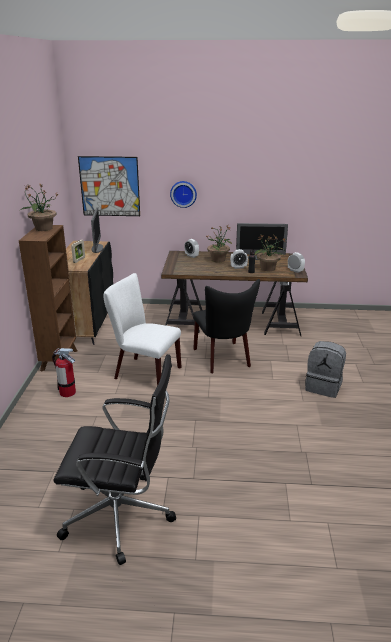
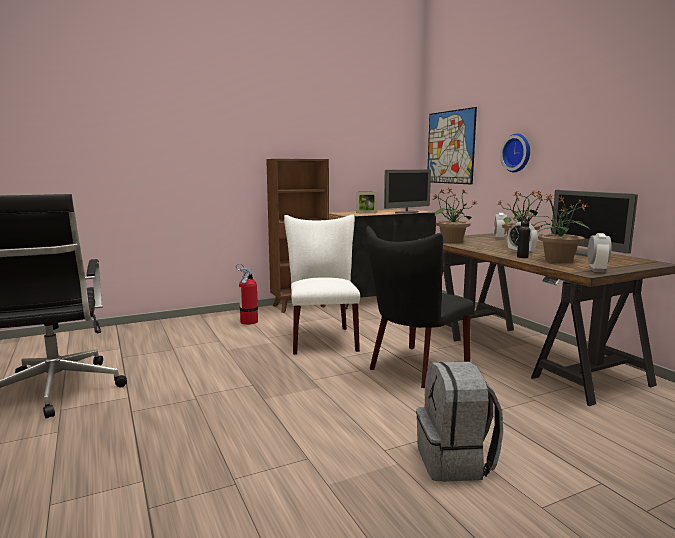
camera: 60 degrees right, 15 degrees down
potted plant [20,184,58,231] -> potted plant moved to [428,187,476,243]

